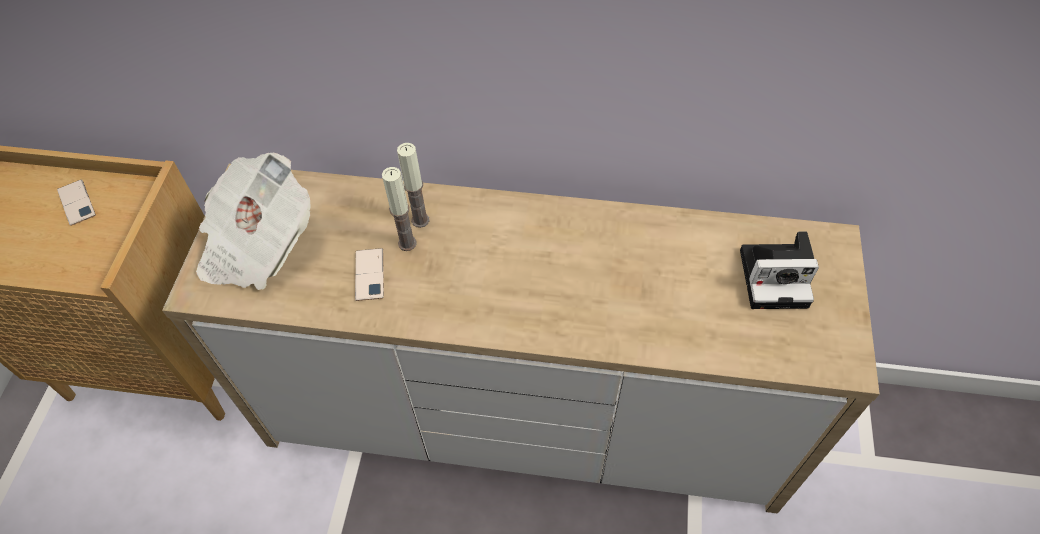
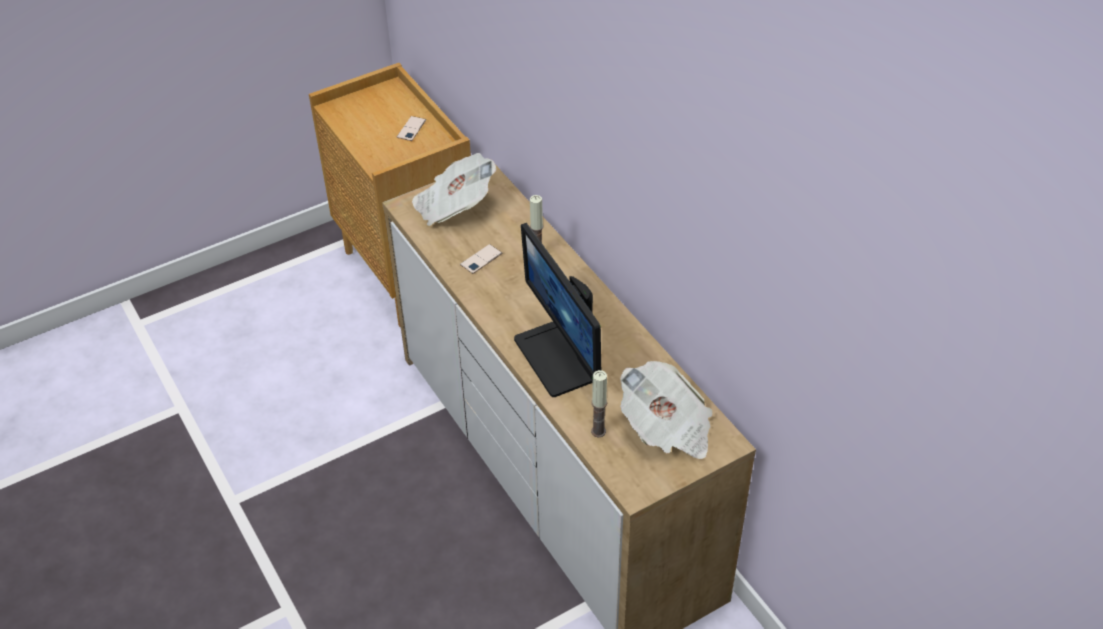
camera: 50 degrees right, 10 degrees down
candle [382,167,417,251] -> candle moved to [591,370,607,438]
camera [740,231,819,309] -> newspaper [620,361,713,459]
none -> monitor [514,223,601,397]

